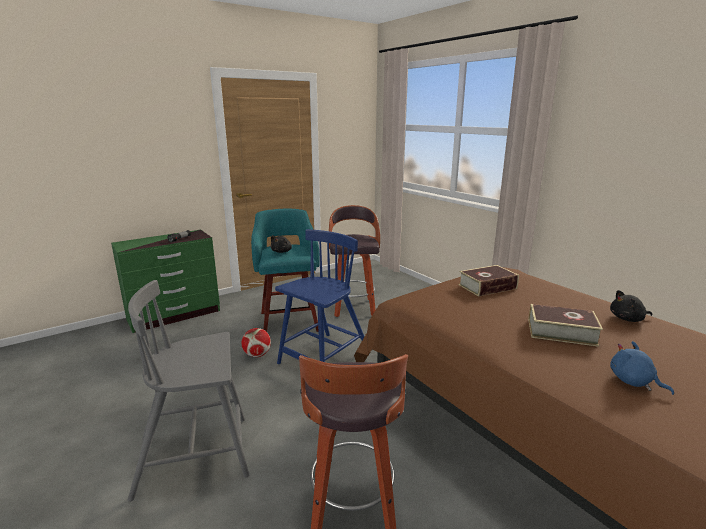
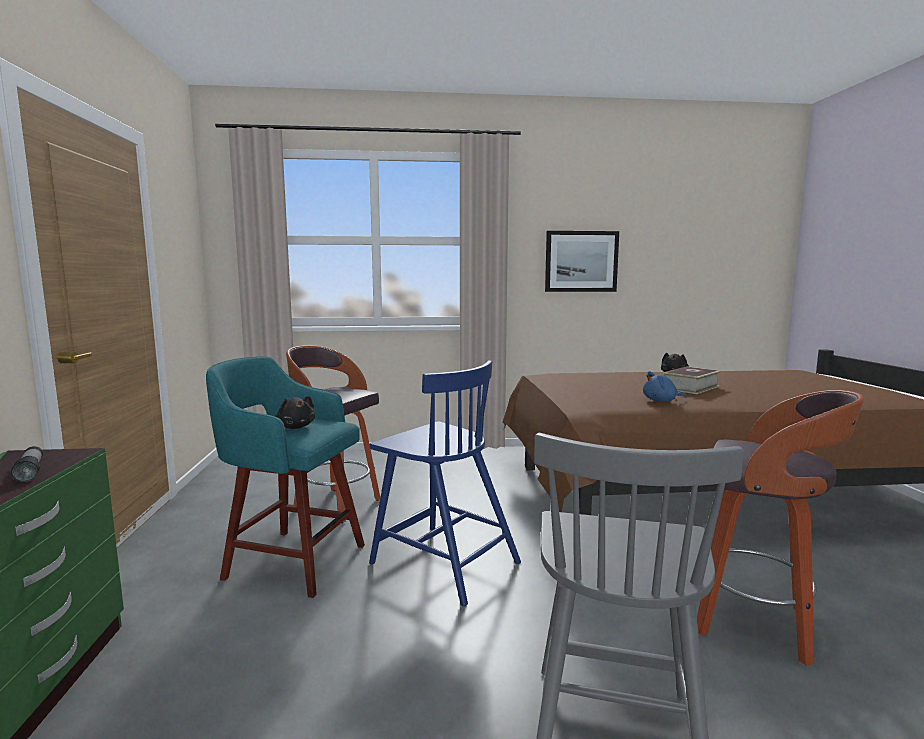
camera: 60 degrees left, 10 degrees down
football [242,328,271,357] -> none
blue chair [275,229,365,364] -> blue chair turned 150 degrees clockwise [369,360,521,606]
book [458,265,519,297] -> none
blue plush toy [610,341,674,395] -> blue plush toy moved to [643,371,686,402]
none -> picture [545,231,619,292]

